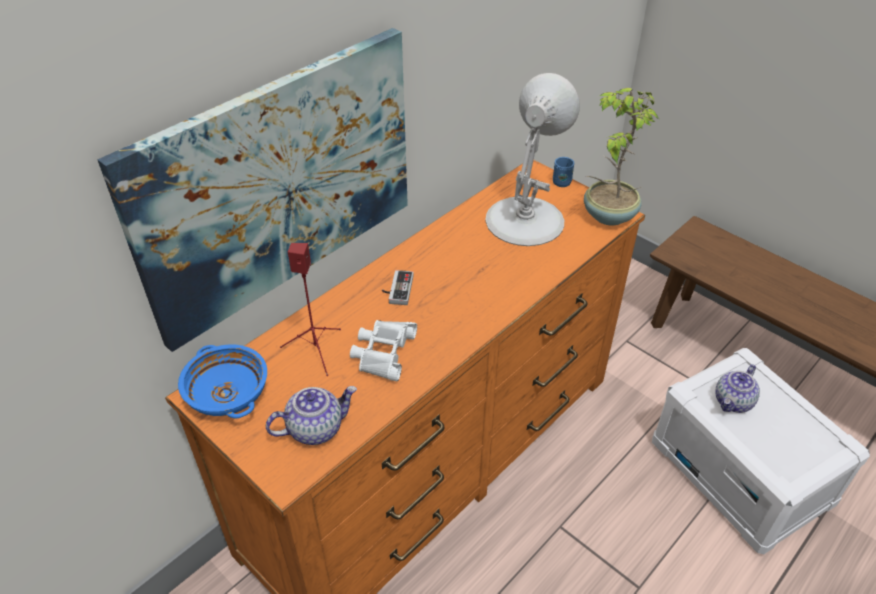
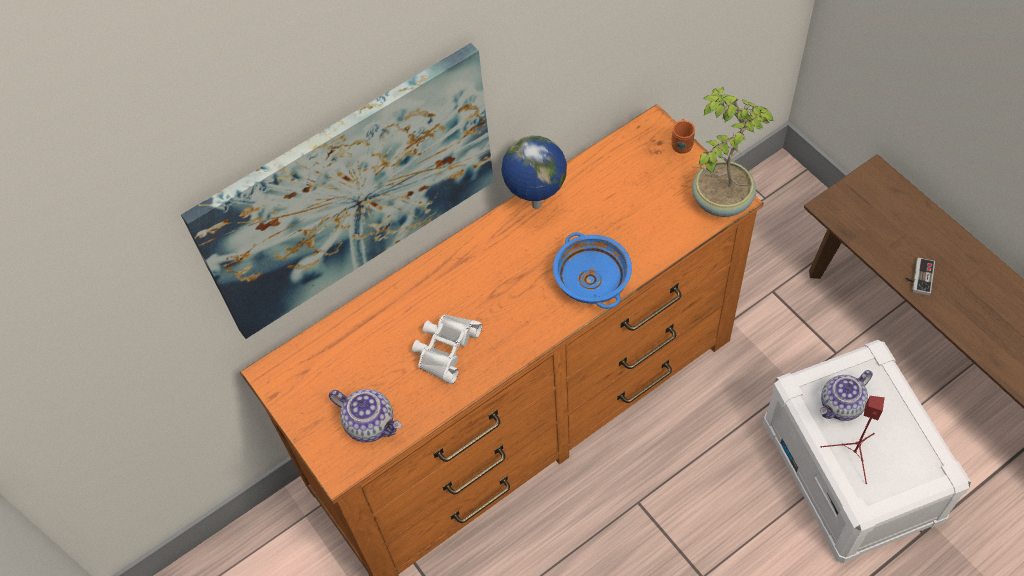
camera: 15 degrees right, 15 degrees up
blue bowl [178,344,267,418] -> blue bowl moved to [553,232,632,309]
teapot [266,386,357,445] -> teapot turned 45 degrees clockwise [329,389,402,442]
red speaker [280,243,341,376] -> red speaker moved to [821,396,885,484]
game controller [382,270,414,305] -> game controller moved to [905,257,935,296]
white table lamp [485,73,580,246] -> none
blue mug [553,157,575,187] -> orange mug [671,119,695,154]
none -> globe [502,136,567,209]

